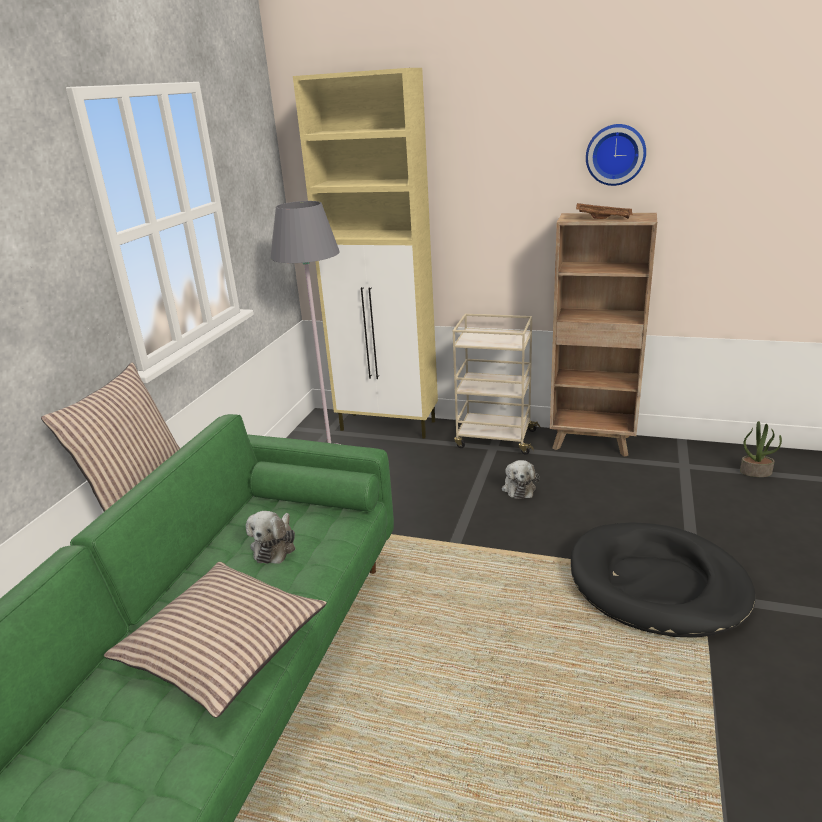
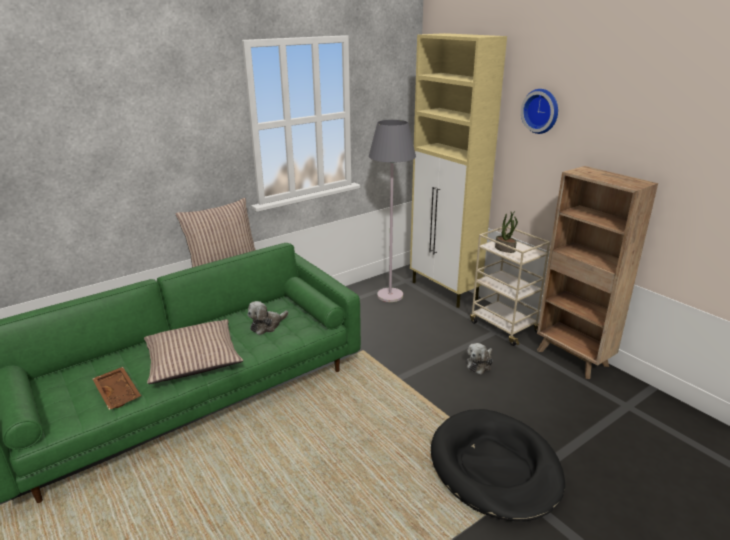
camera: 35 degrees right, 0 degrees up
brown tray [576,203,633,219] -> brown tray moved to [93,367,141,410]
wall clock [586,124,646,186] -> wall clock moved to [521,89,558,134]
potted plant [740,421,782,477] -> potted plant moved to [495,211,518,253]

